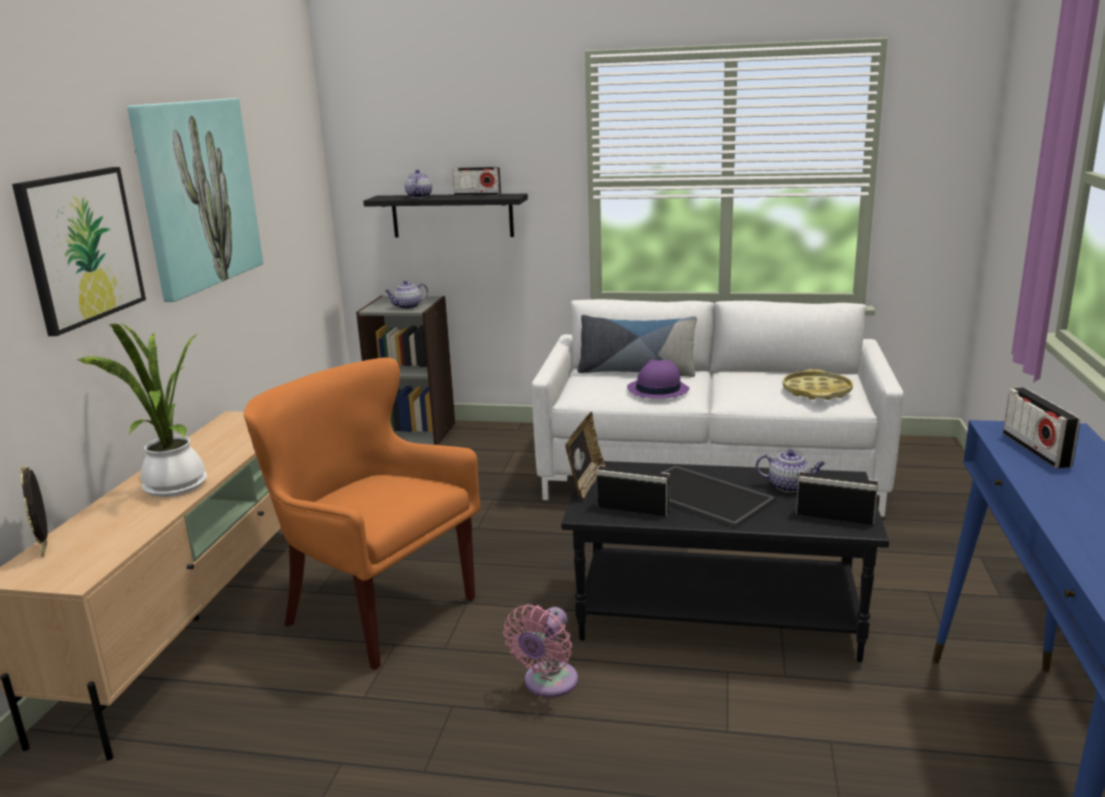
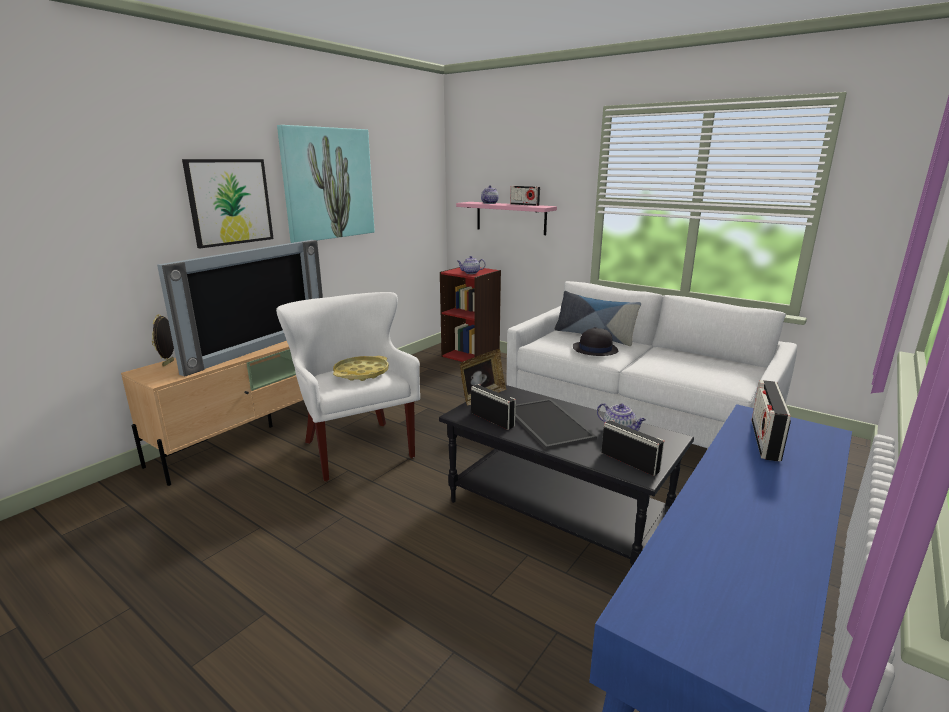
camera: 25 degrees right, 0 degrees up
potted plant [77,324,207,497] -> television [157,240,323,376]
orange armchair [244,358,480,670] -> white armchair [276,292,420,482]
grey bookcase [356,295,455,445] -> red bookcase [440,267,501,362]
black shelf [363,194,528,237] -> pink shelf [456,202,557,235]
pink fan [503,604,578,697] -> none
purple hat [627,359,689,399] -> black hat [573,327,619,356]
yellow tray [783,369,853,400] -> yellow tray moved to [333,356,389,381]

